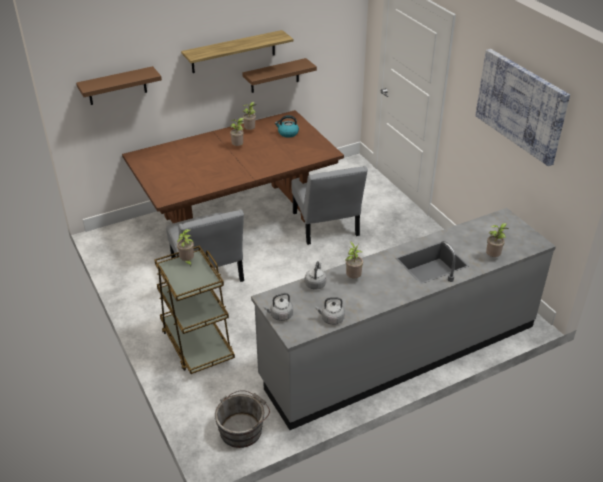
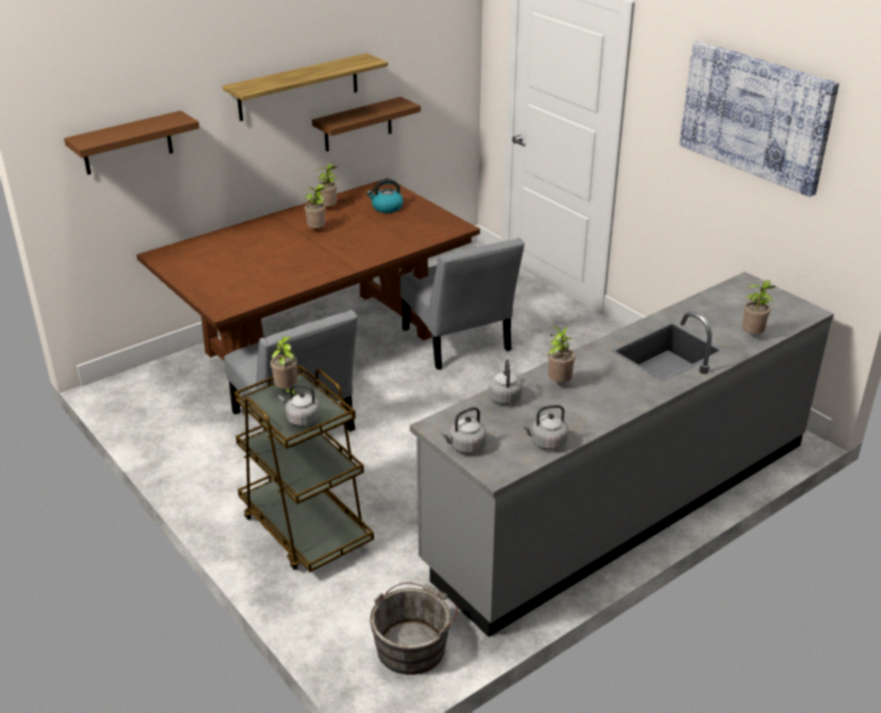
camera: 10 degrees left, 5 degrees down
none -> grey kettle [278,384,320,427]

